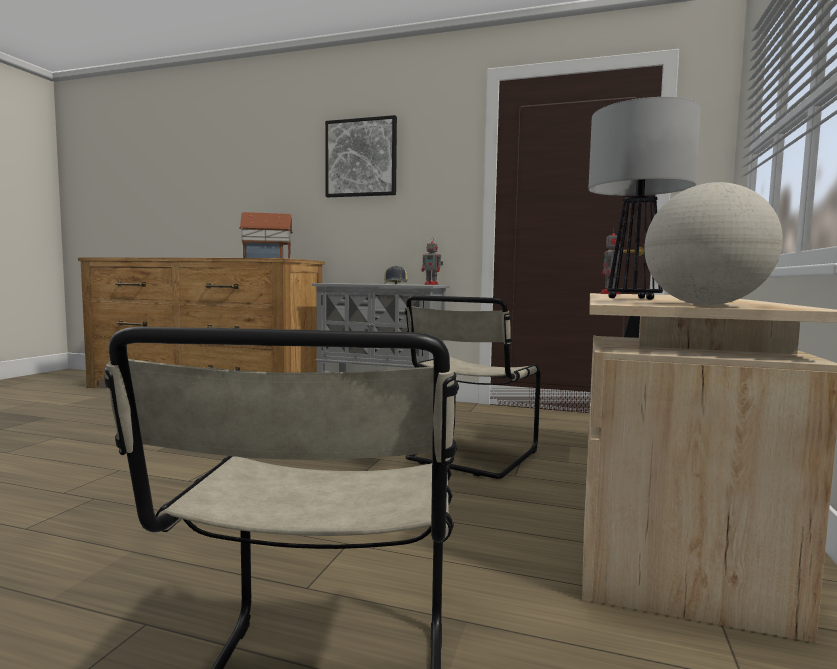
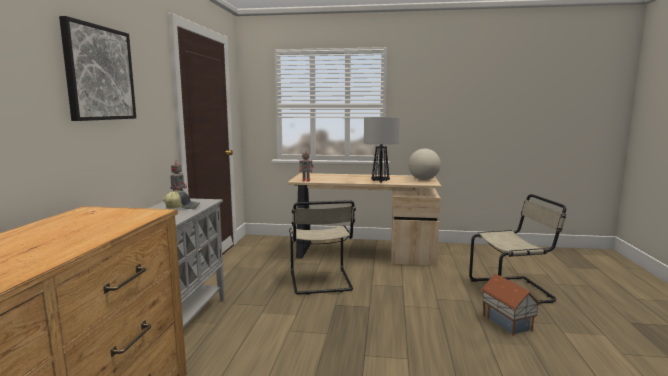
camera: 100 degrees left, 5 degrees up
toy house [239,212,293,258] -> toy house moved to [481,273,541,336]
beige chair [405,295,541,479] -> beige chair turned 60 degrees clockwise [289,200,356,295]

